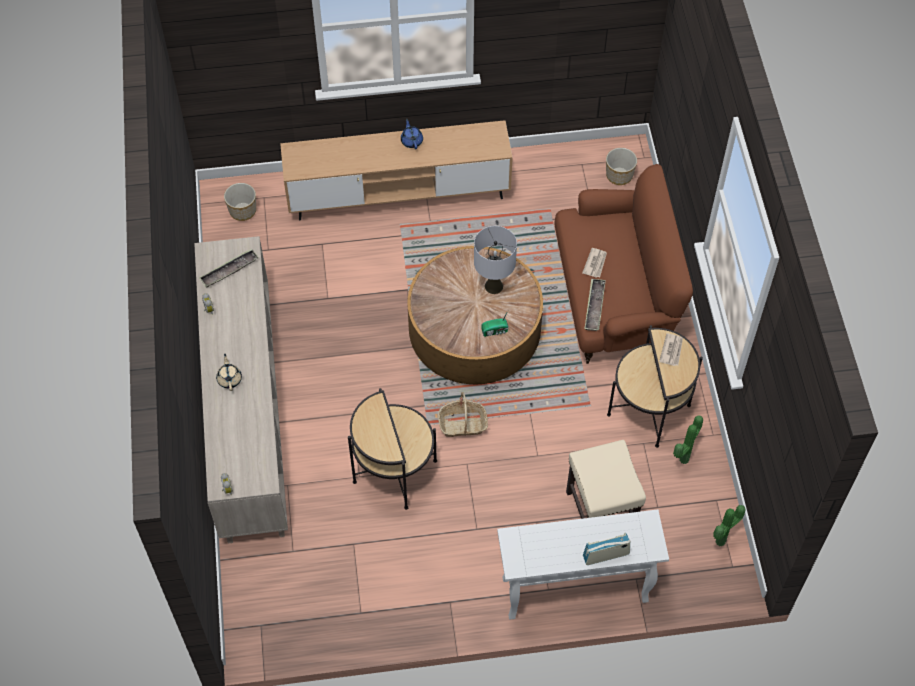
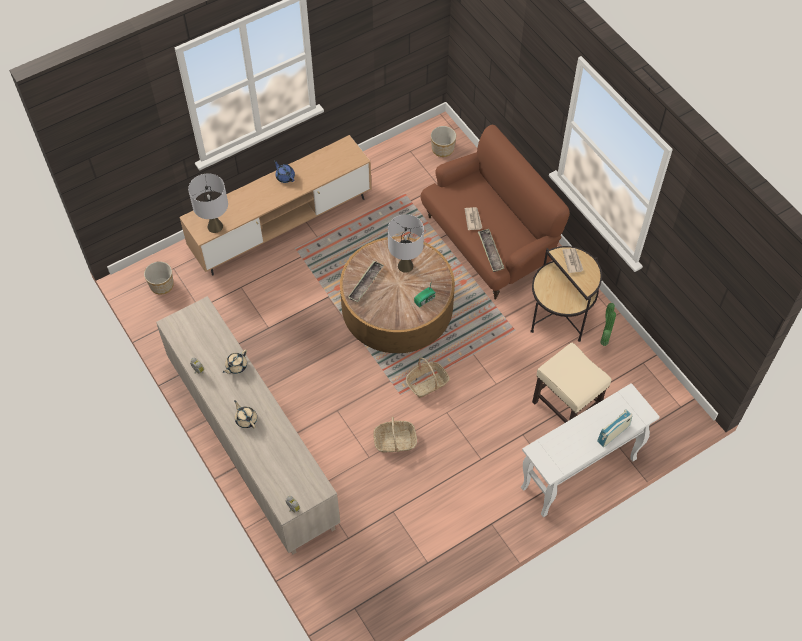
camera: 25 degrees left, 0 degrees up
tray [199,248,259,287] -> tray moved to [348,261,384,302]
side table [348,388,437,510] -> basket [373,417,417,453]
potted plant [713,505,746,546] -> none
none -> grey table lamp [188,173,228,233]
none -> beige teapot [223,349,247,374]

